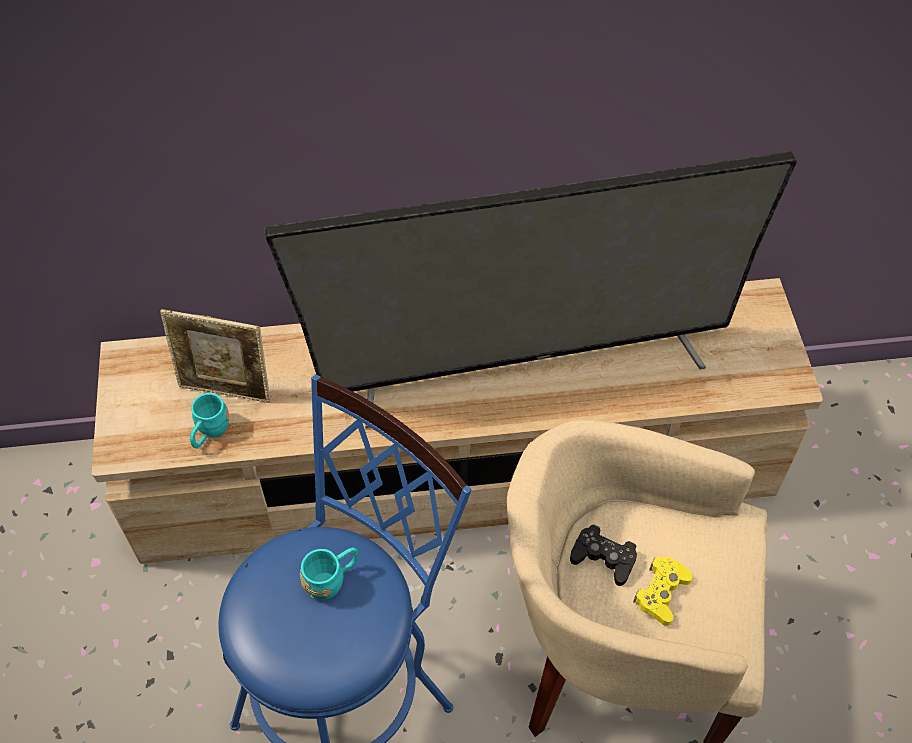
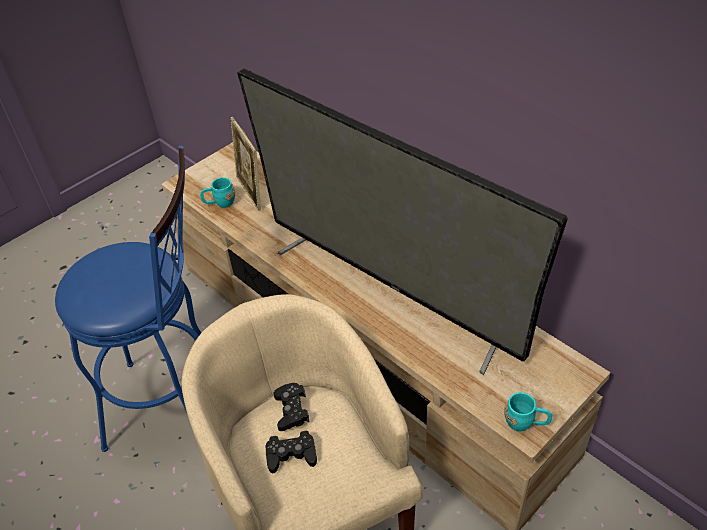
camera: 55 degrees right, 10 degrees down
turquoise mug [300,548,359,600] -> turquoise mug moved to [504,392,552,432]
yellow game controller [633,557,693,626] -> black game controller [265,430,317,473]

